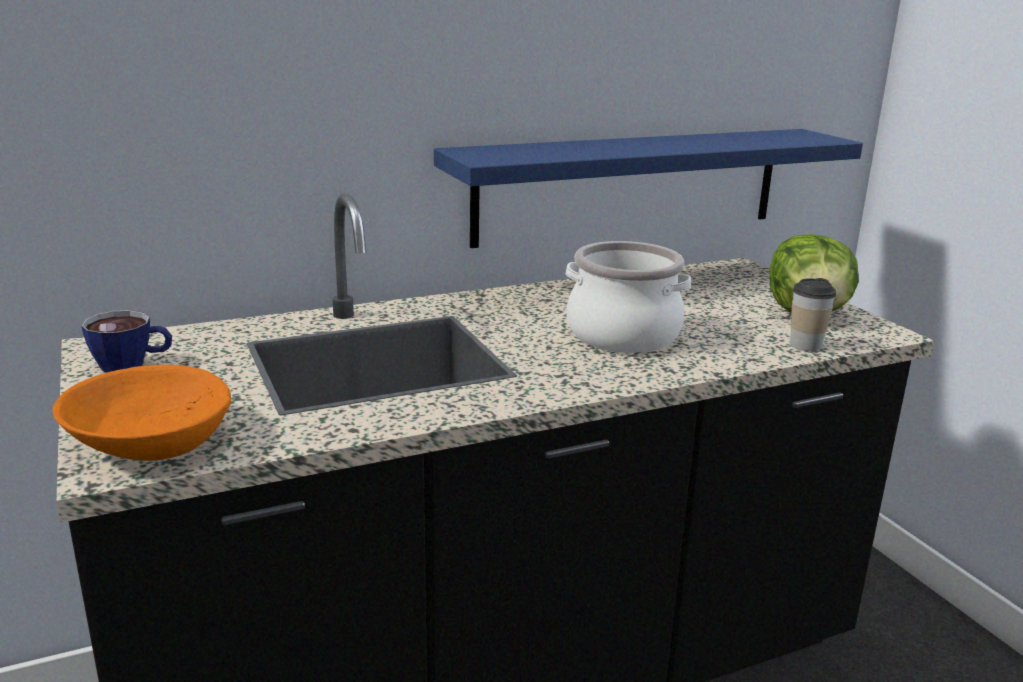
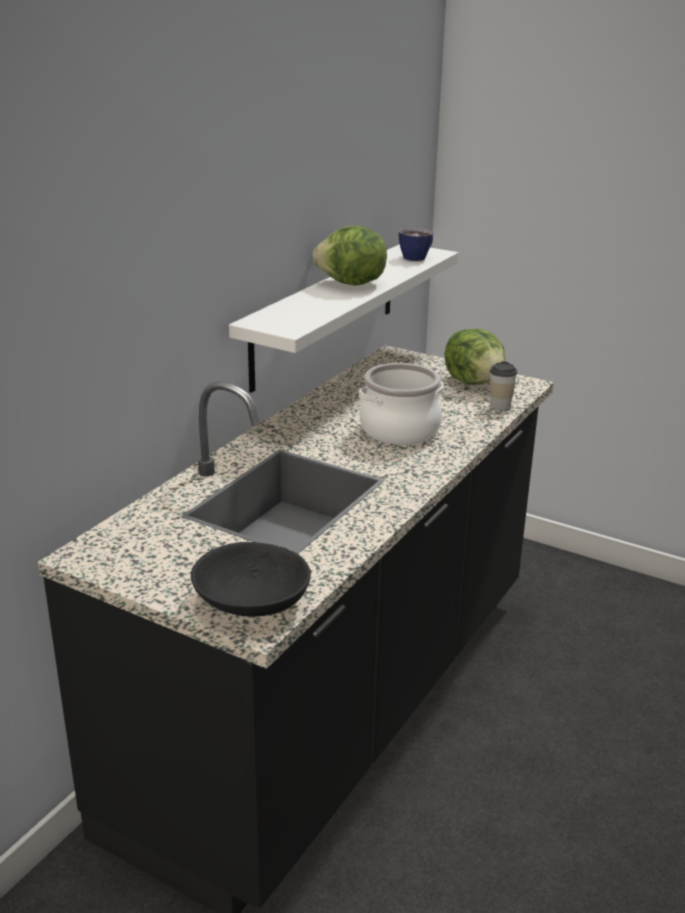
camera: 35 degrees left, 5 degrees up
orange bowl [53,365,232,461] -> black bowl [191,542,311,617]
cup [81,310,172,373] -> cup moved to [399,228,433,261]
blue shelf [434,129,863,248] -> white shelf [229,244,458,393]
none -> lettuce [312,226,387,286]

